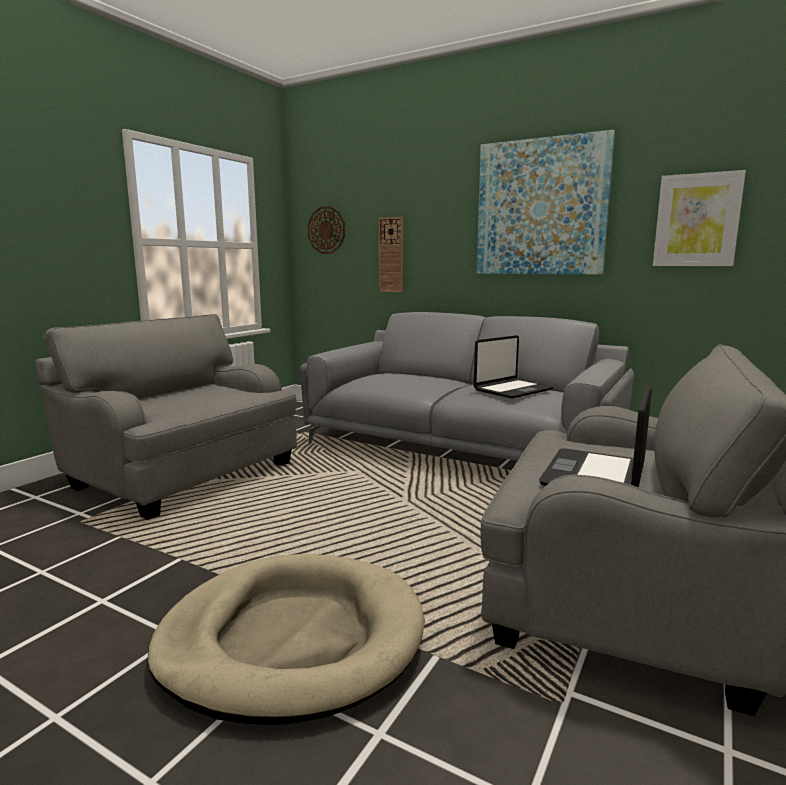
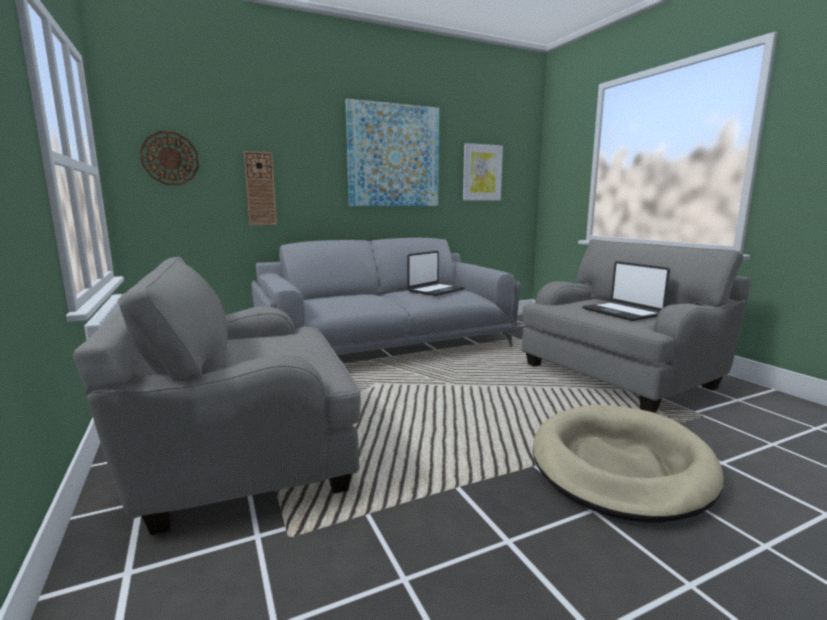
camera: 55 degrees left, 0 degrees up
laptop [474,335,553,399] -> laptop turned 45 degrees clockwise [407,251,465,296]

